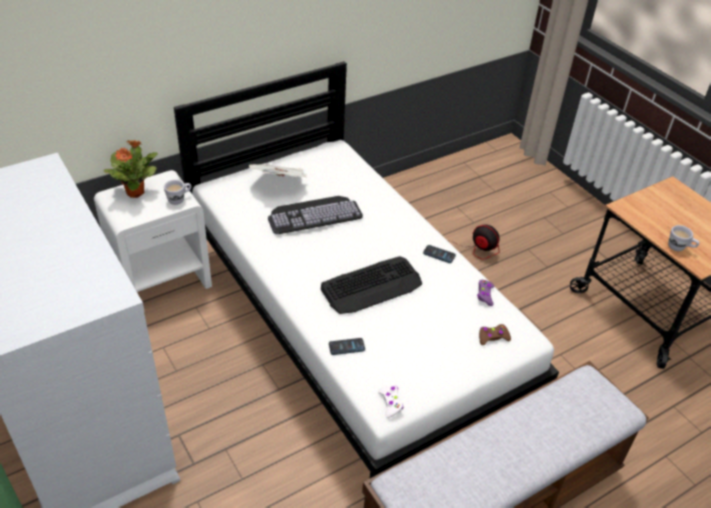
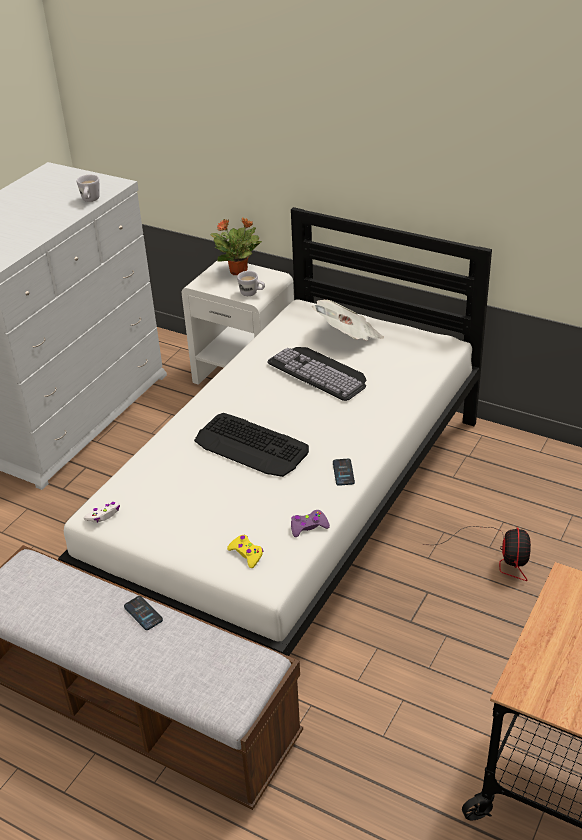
camera: 65 degrees right, 5 degrees down
phone [329,338,365,355] -> phone moved to [124,596,163,630]
brown game controller [479,324,511,345] -> yellow game controller [227,535,264,568]
white mug [668,225,699,251] -> white mug moved to [77,175,100,202]

